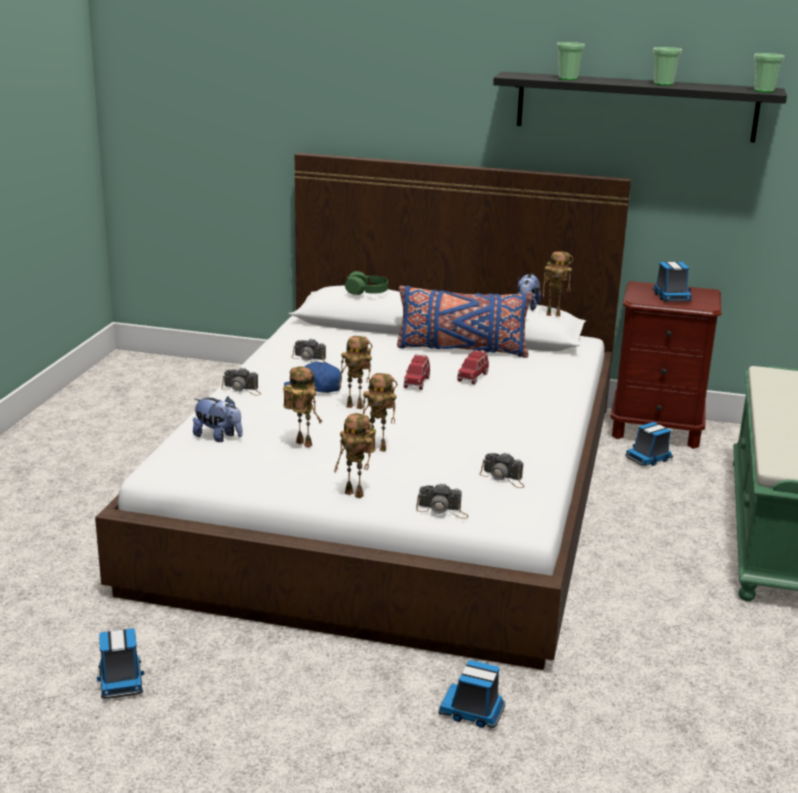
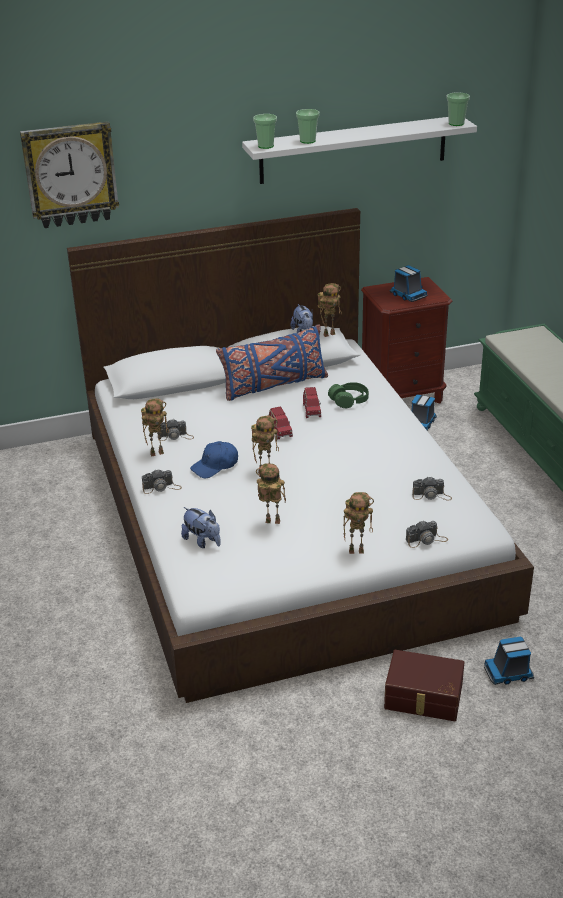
camera: 30 degrees left, 10 degrees up
toy truck [97,628,144,699] -> none
plush toy [193,397,242,442] -> plush toy turned 45 degrees clockwise [181,507,221,548]
green headphones [345,271,388,295] -> green headphones moved to [328,382,369,408]
toy robot [363,373,397,451] -> toy robot moved to [141,398,169,456]
black shelf [493,72,787,143] -> white shelf [242,117,477,184]
cup [653,47,682,86] -> cup moved to [253,114,277,149]
none -> wall clock [20,121,119,228]
none -> brown storage box [384,650,465,721]

